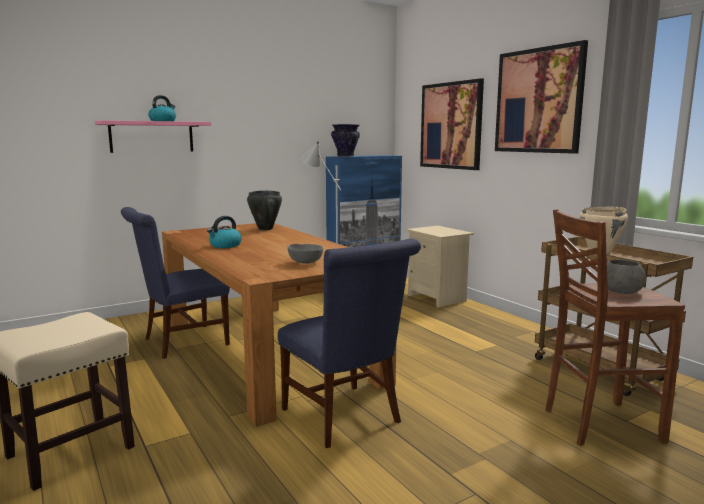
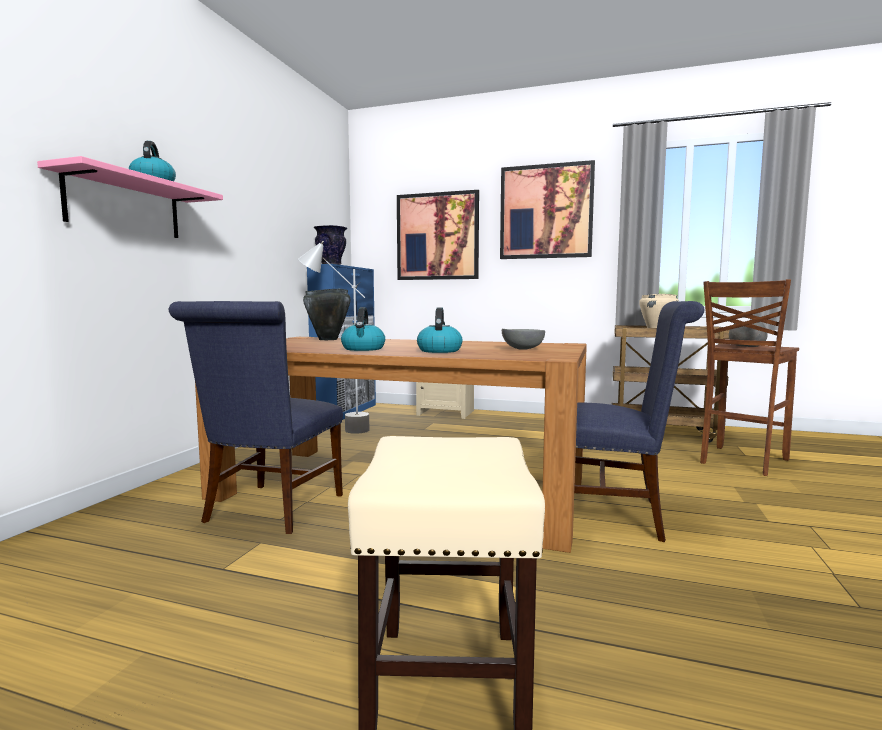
camera: 40 degrees left, 5 degrees down
none -> kettle [417,307,463,353]

